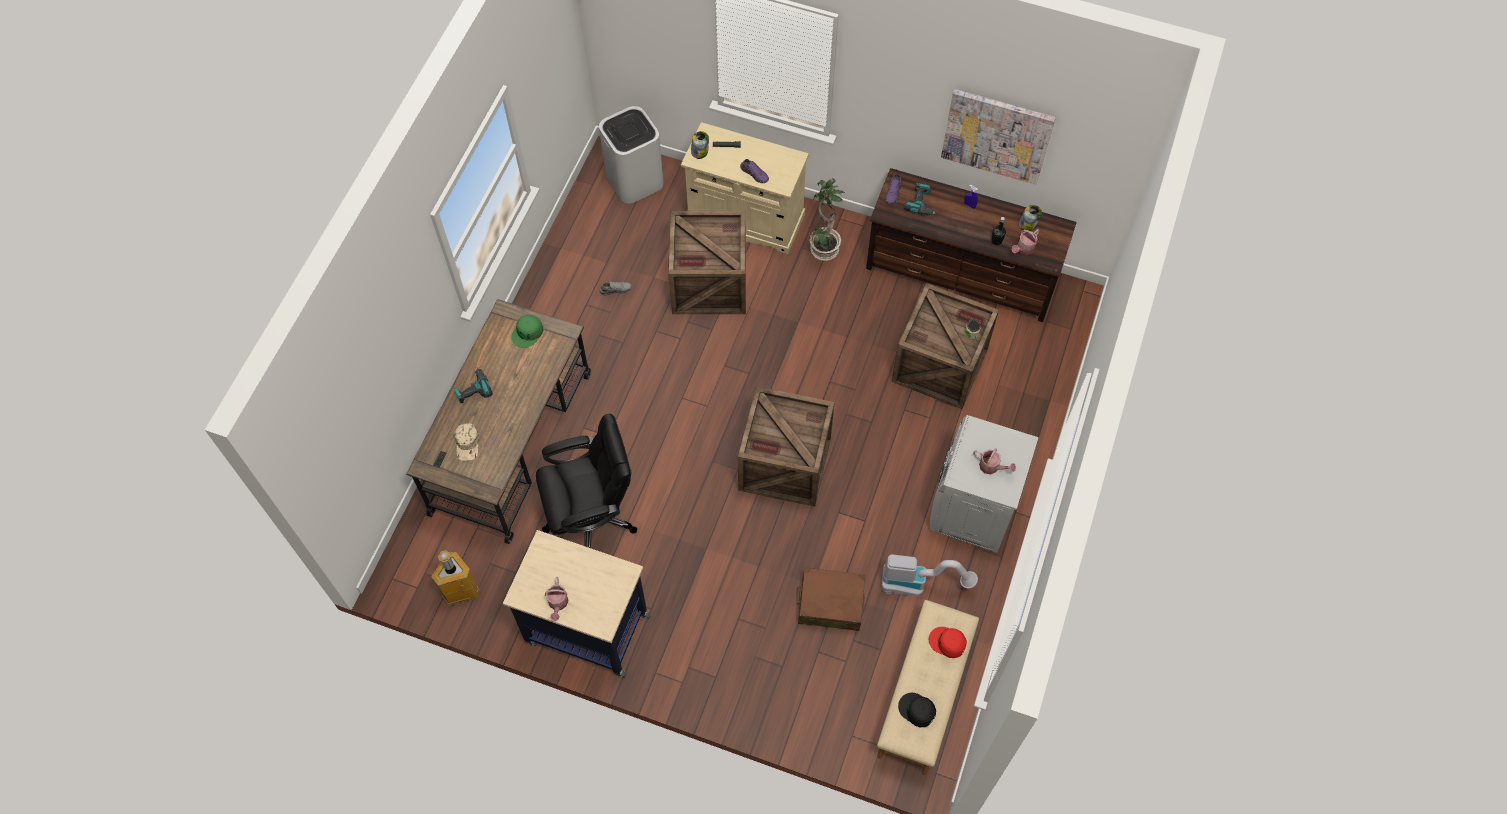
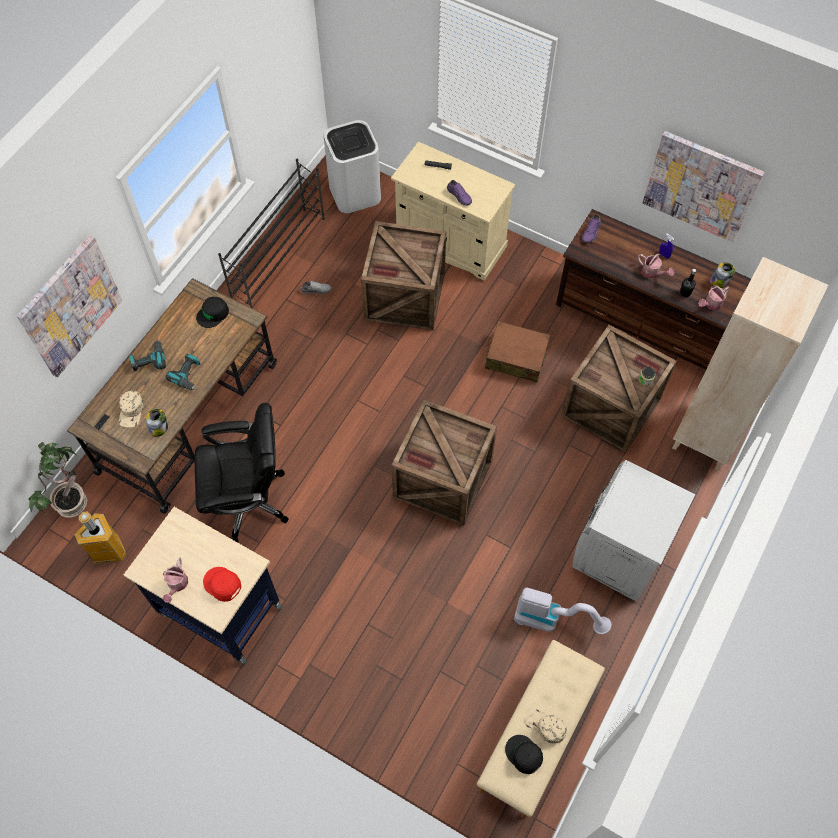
camera: 10 degrees right, 0 degrees up
green cap [511,315,543,348] -> black cap [196,297,229,328]
jar [691,131,709,159] -> jar moved to [146,409,168,437]
brown suitcase [796,568,865,631] -> brown suitcase moved to [485,321,550,382]
potted plant [809,179,845,261] -> potted plant moved to [29,442,87,518]
power drill [904,183,937,216] -> power drill moved to [165,354,200,390]
red cap [929,627,967,658] -> red cap moved to [203,567,241,602]
watering can [973,448,1016,475] -> watering can moved to [638,253,674,279]
none -> picture [17,235,123,377]
none -> black shoe rack [218,159,325,309]
none -> beige cap [526,710,567,744]
none -> beige bookcase [672,257,828,471]

